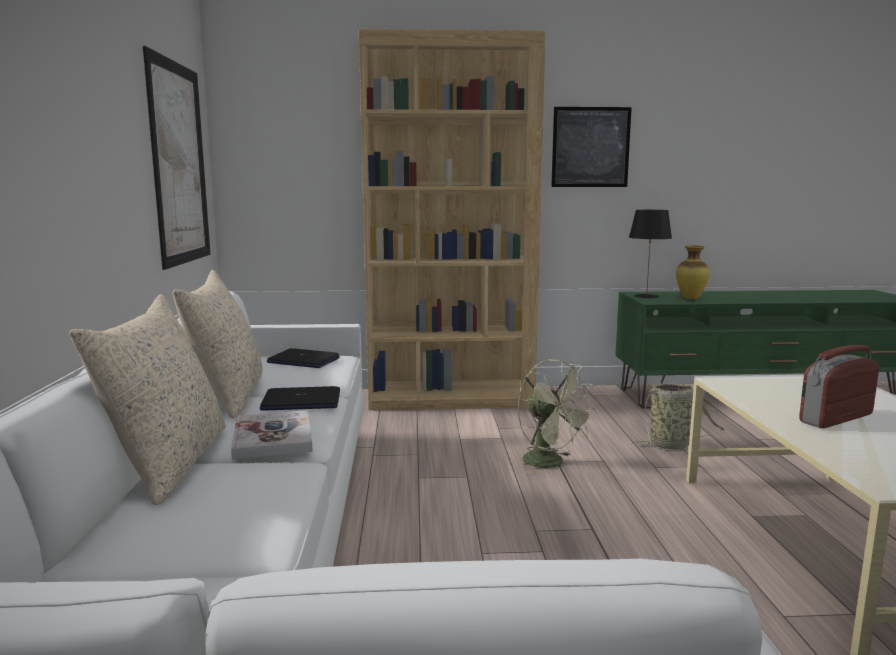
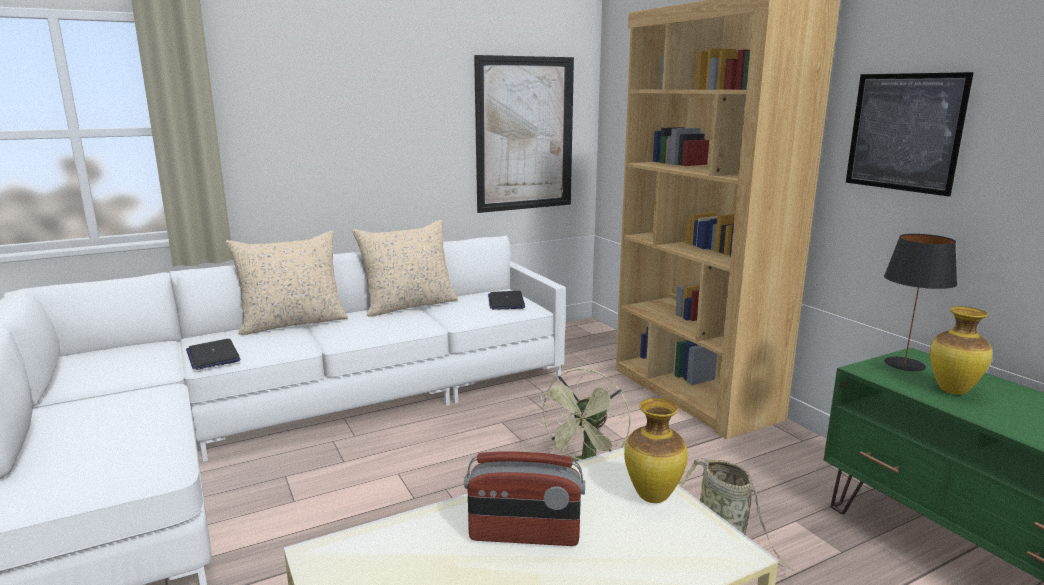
camera: 65 degrees right, 5 degrees up
book [231,410,313,459] -> none
laptop [260,386,340,411] -> laptop moved to [186,339,241,370]
radio [799,345,879,428] -> radio turned 150 degrees clockwise [464,451,585,546]
none -> vase [624,398,688,503]

